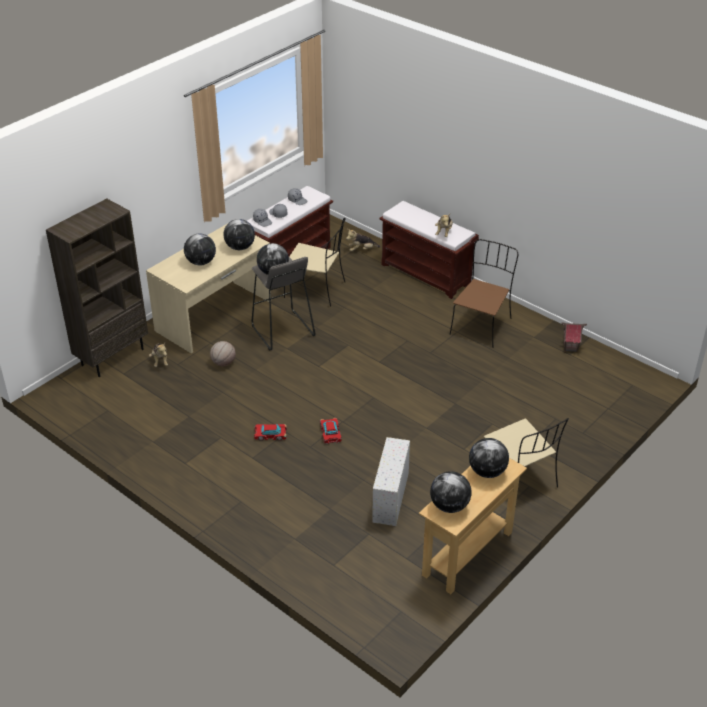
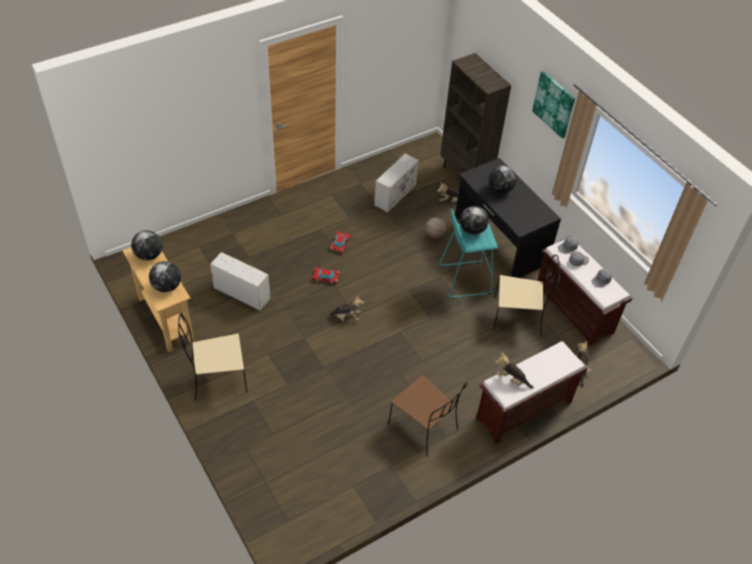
camera: 105 degrees right, 10 degrees up
beige desk [146,224,271,353] -> black desk [455,158,561,278]
globe [223,219,255,250] -> none
grey stool [252,257,316,351] -> turquoise stool [439,208,498,299]
beige chair [284,218,346,307] -> beige chair turned 120 degrees counterclockwise [493,255,560,336]
toy house [562,322,587,352] -> none
none -> plush toy [327,296,364,321]
none -> white storage box [374,154,419,212]
none -> picture [532,71,575,139]

